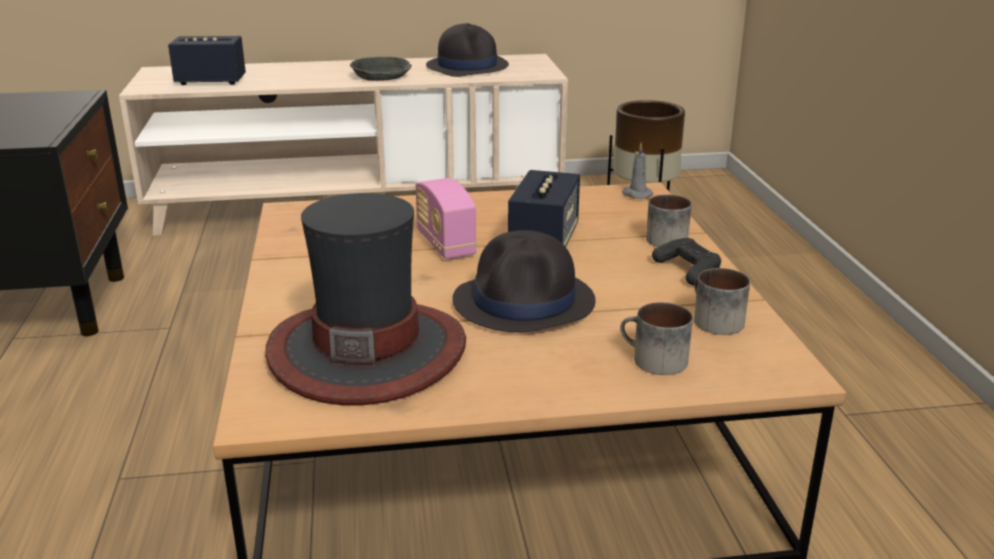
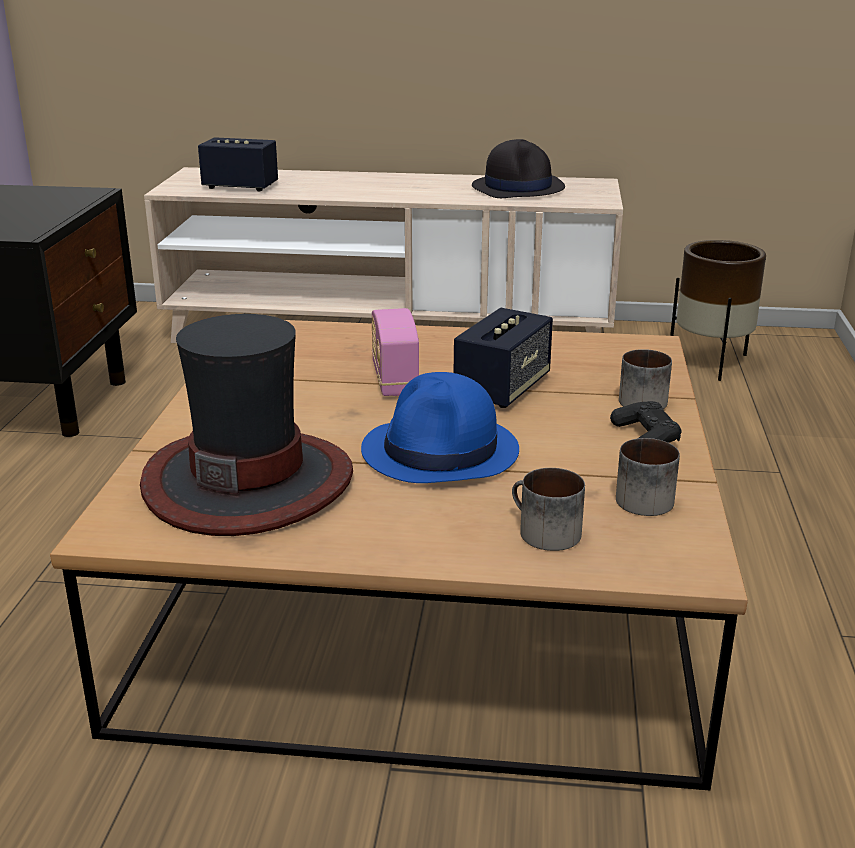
camera: 15 degrees right, 0 degrees up
grey bowl [350,57,412,81] -> none
black hat [452,230,595,332] -> blue hat [361,372,519,483]
grey candle [622,143,653,199] -> none

